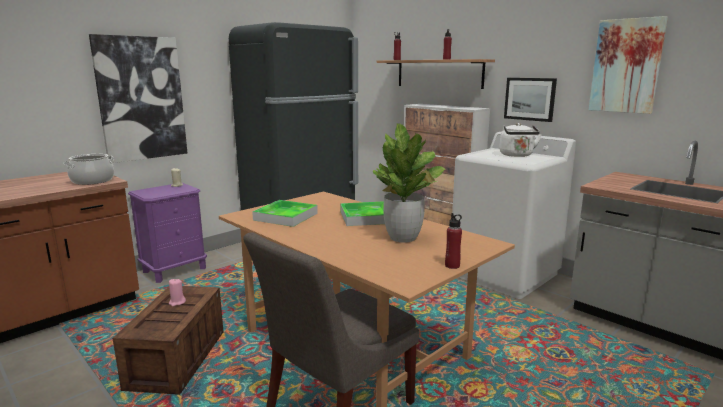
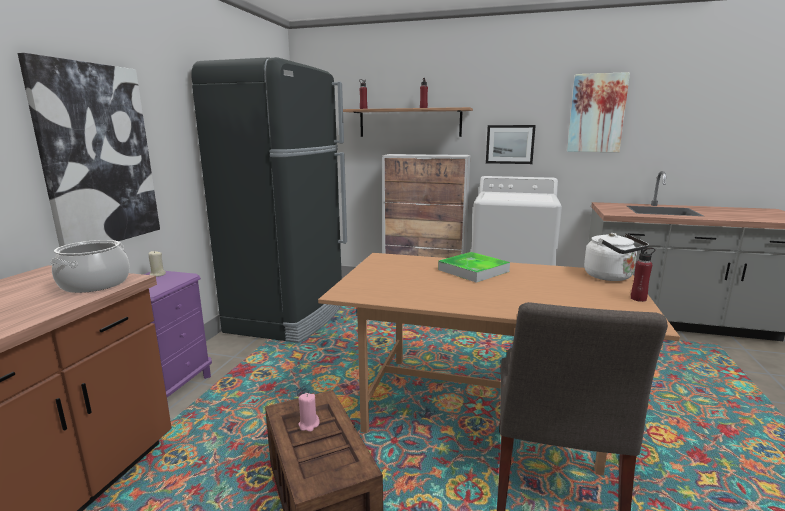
camera: 30 degrees left, 0 degrees up
tray [252,200,318,227] -> none
potted plant [373,123,446,243] -> none
white kettle [499,123,541,157] -> white kettle moved to [584,233,649,281]

